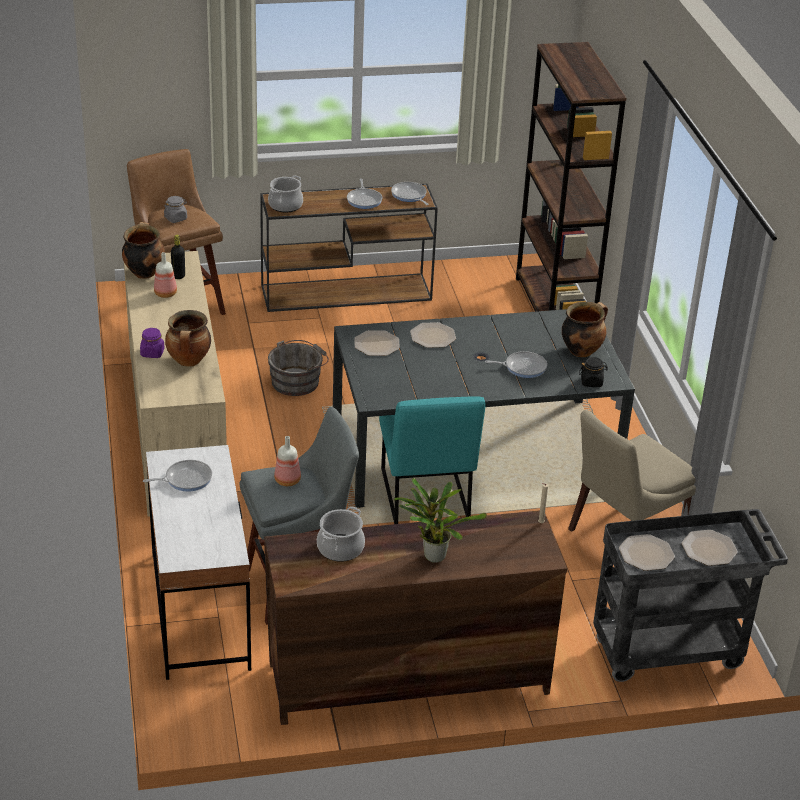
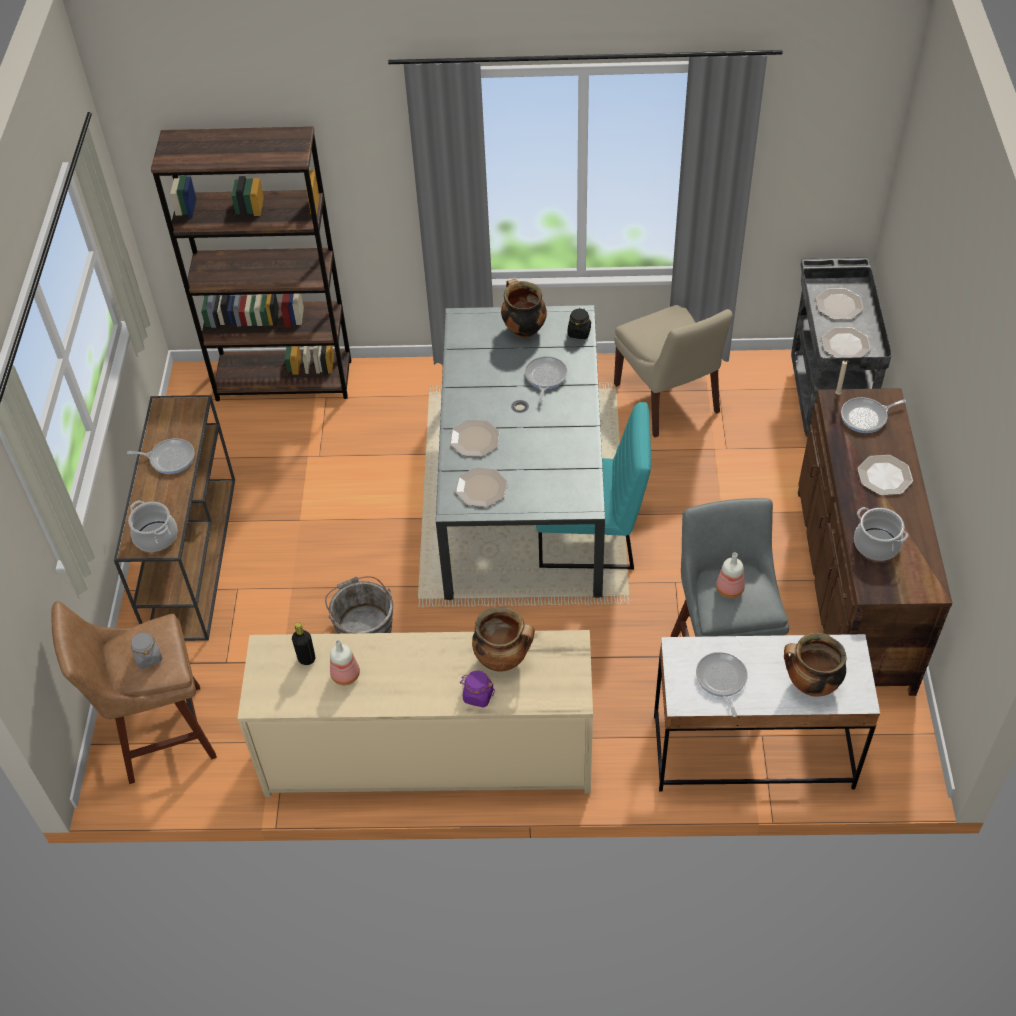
camera: 75 degrees left, 15 degrees up
cooking pot [122,222,165,279] -> cooking pot moved to [784,633,846,697]
frying pan [391,182,429,205] -> frying pan moved to [841,397,906,433]
potted plant [393,478,487,562] -> plate [857,455,913,495]

